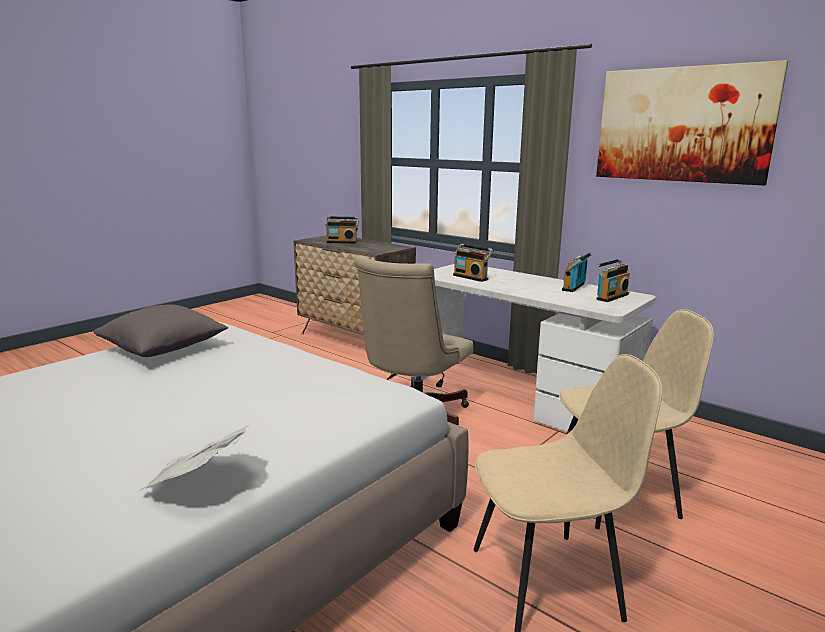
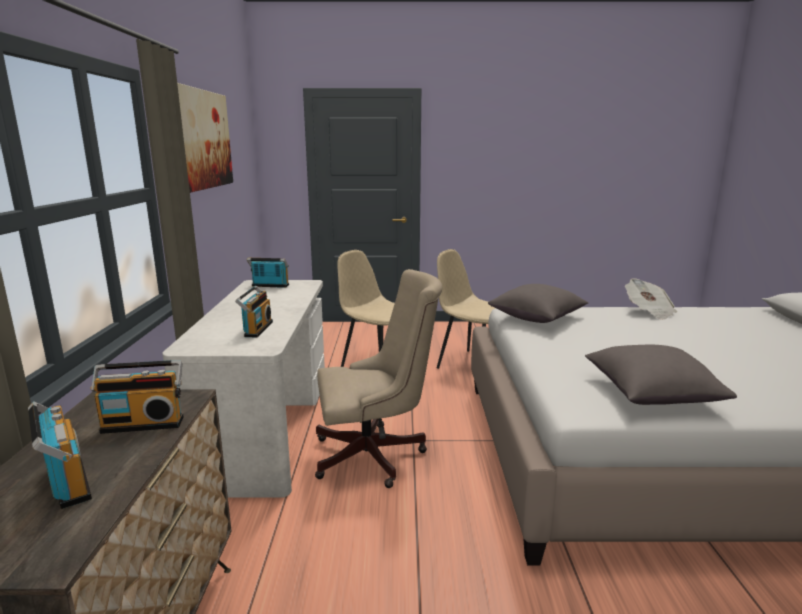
camera: 130 degrees left, 0 degrees up
radio [562,253,592,292] -> radio moved to [91,360,184,434]
none -> grey pillow [488,284,588,323]

